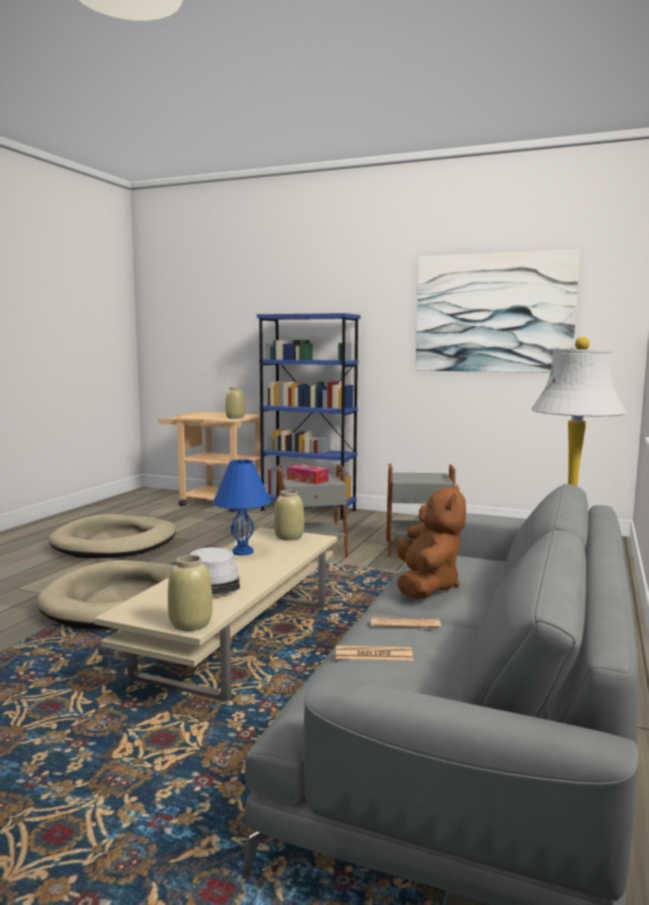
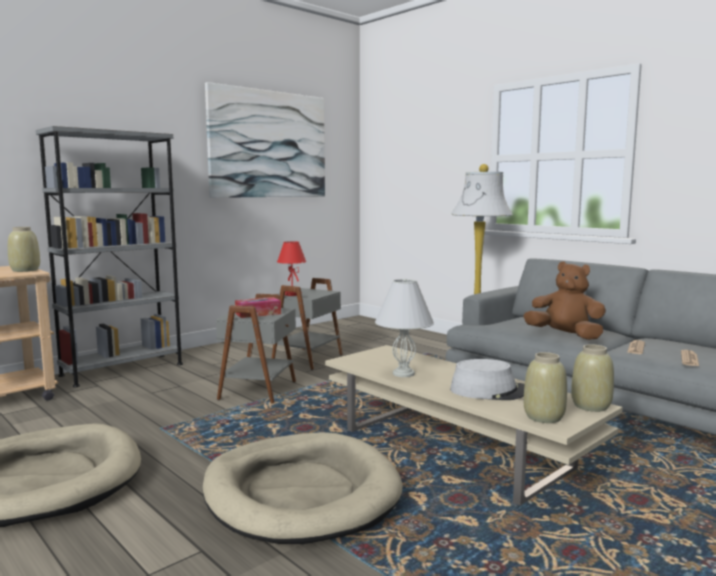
camera: 65 degrees left, 0 degrees up
blue table lamp [213,459,271,555] -> white table lamp [375,279,434,377]
blue bookcase [257,313,360,520] -> grey bookcase [36,126,183,387]
beige vase [274,490,304,541] -> beige vase moved to [524,352,567,423]
none -> red table lamp [277,241,306,296]

